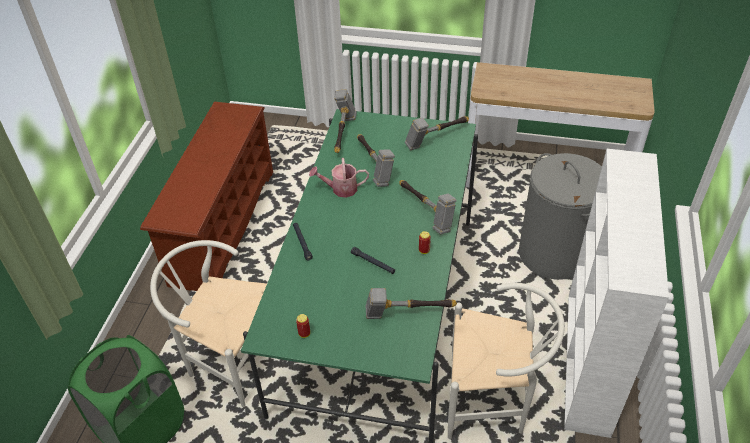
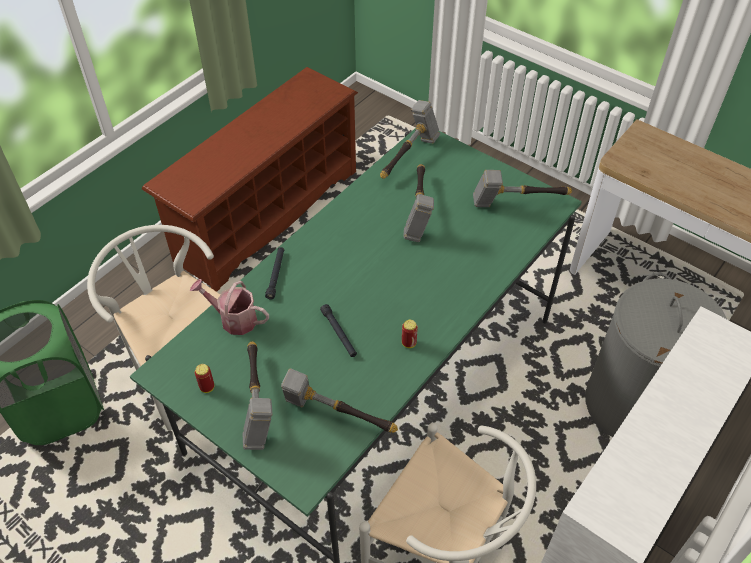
camera: 25 degrees right, 5 degrees up
watering can [309,158,369,198] -> watering can moved to [189,279,269,335]
hammer [399,180,457,234] -> hammer moved to [242,341,273,450]

